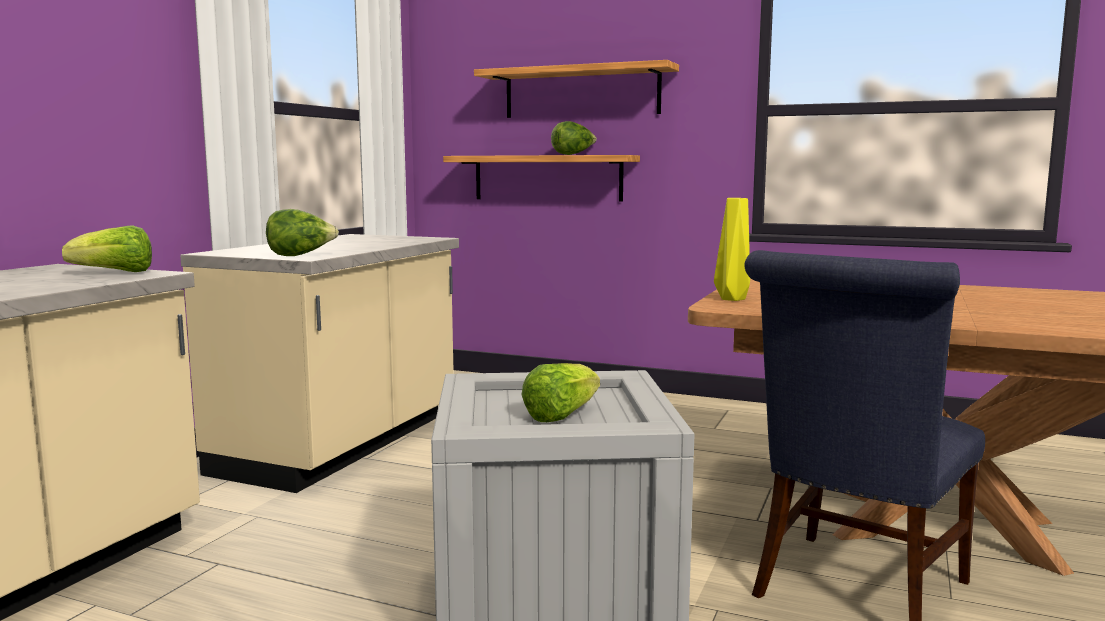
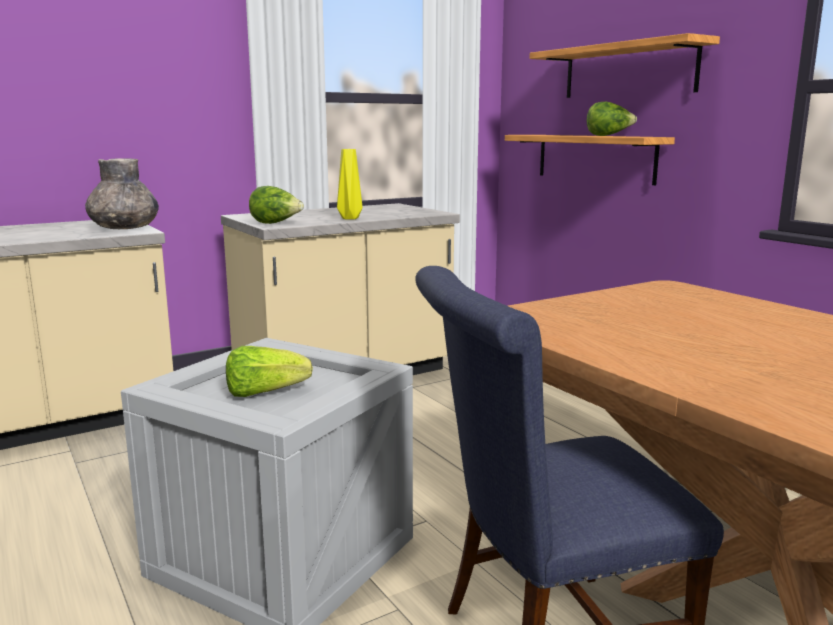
camera: 35 degrees right, 5 degrees up
lettuce [62,225,152,272] -> grey vase [85,158,159,229]
yellow vase [714,198,750,301] -> yellow vase moved to [337,149,362,220]

